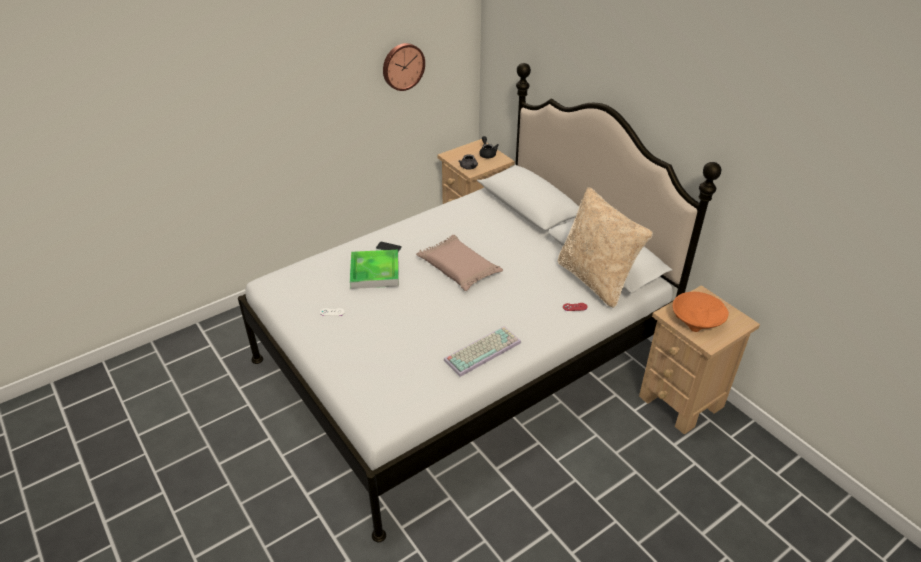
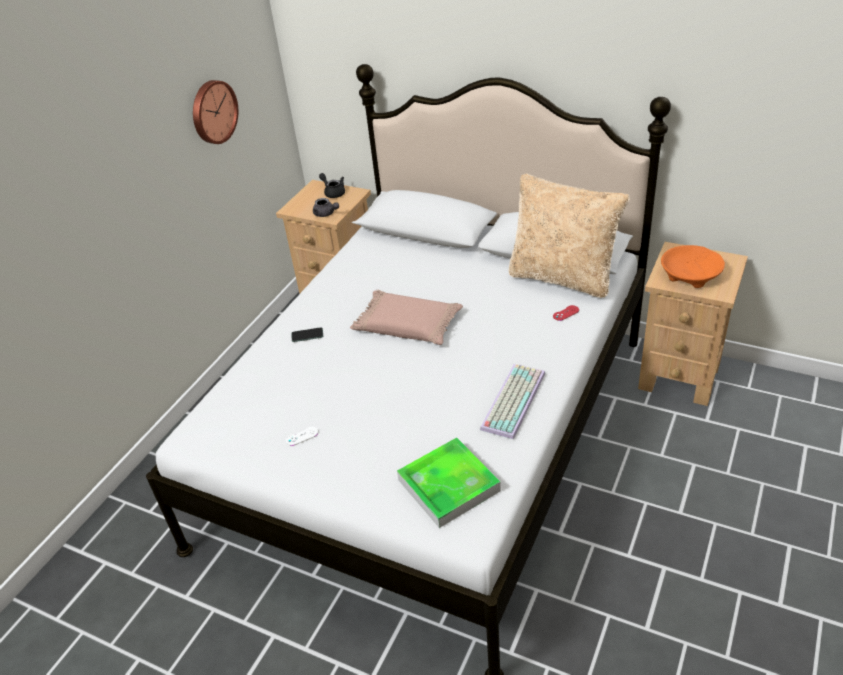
camera: 25 degrees left, 0 degrees up
tray [350,250,399,289] -> tray moved to [397,438,501,528]

